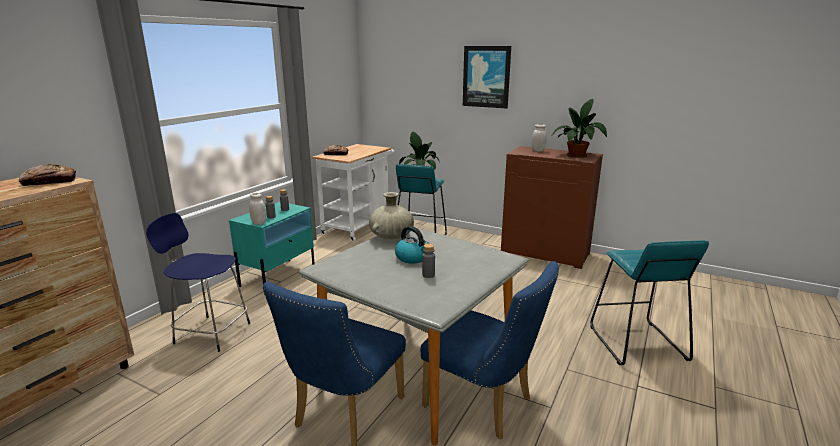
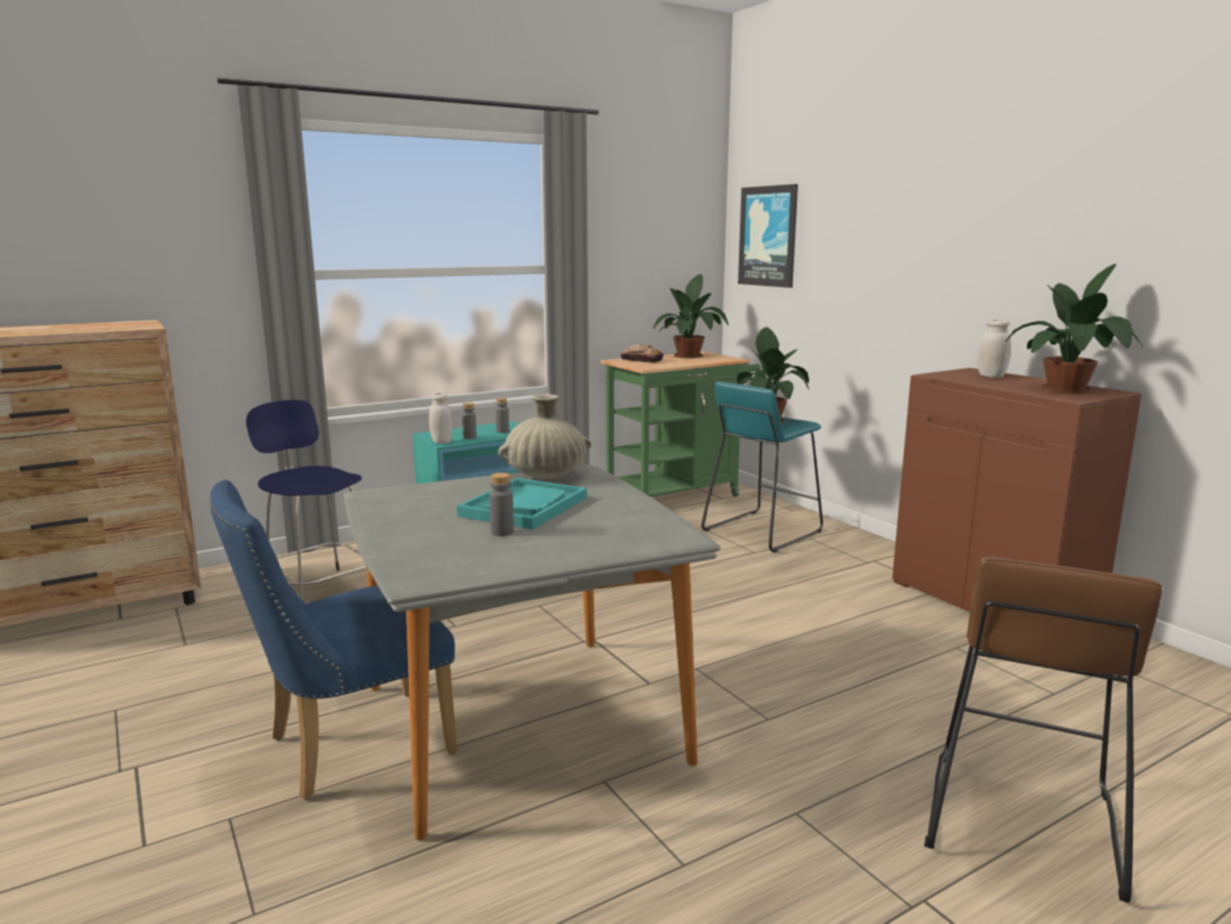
camera: 30 degrees right, 5 degrees down
bread [19,164,76,186] -> none
white cart [312,144,395,242] -> green cart [600,351,761,497]
kettle [395,226,429,264] -> turquoise tray [457,478,587,530]
blue chair [420,261,559,439] -> none
picture [463,46,511,108] -> picture moved to [738,184,798,288]
turquoise stool [590,240,709,365] -> brown stool [924,556,1162,903]
none -> potted plant [653,274,729,358]

